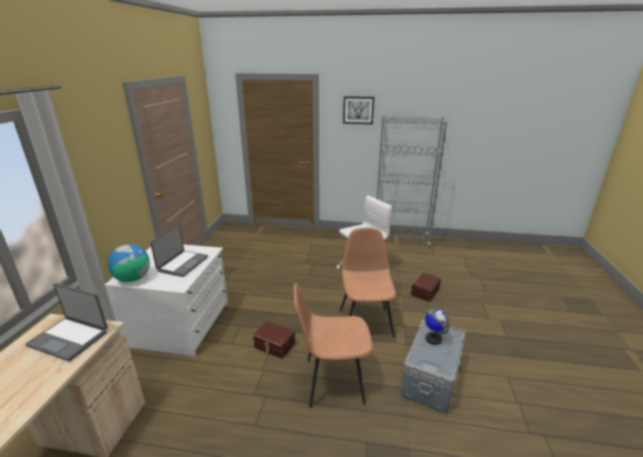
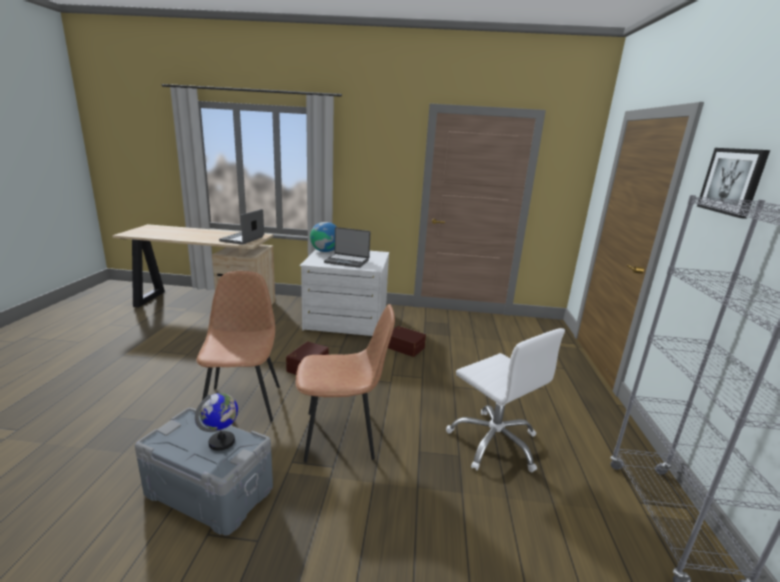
camera: 85 degrees right, 5 degrees down
brown storage box [411,272,441,302] -> brown storage box moved to [388,326,426,357]

